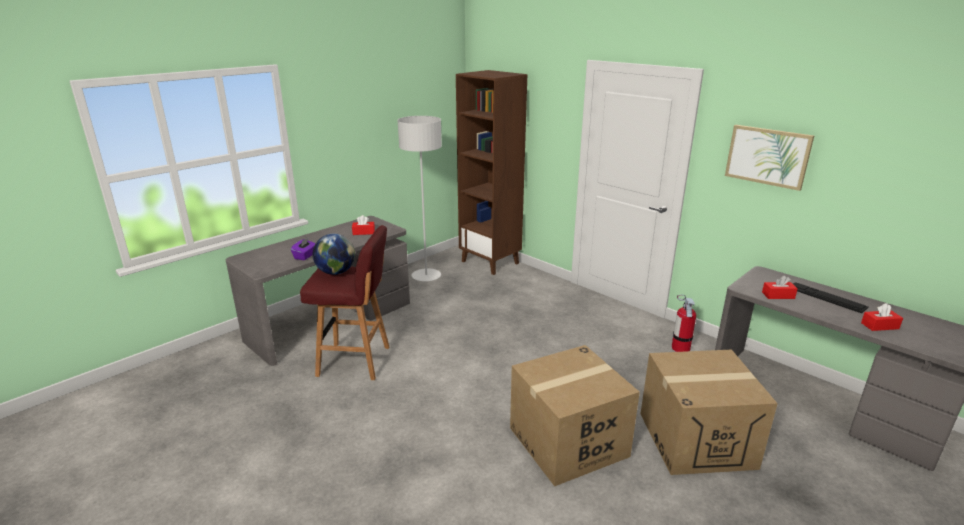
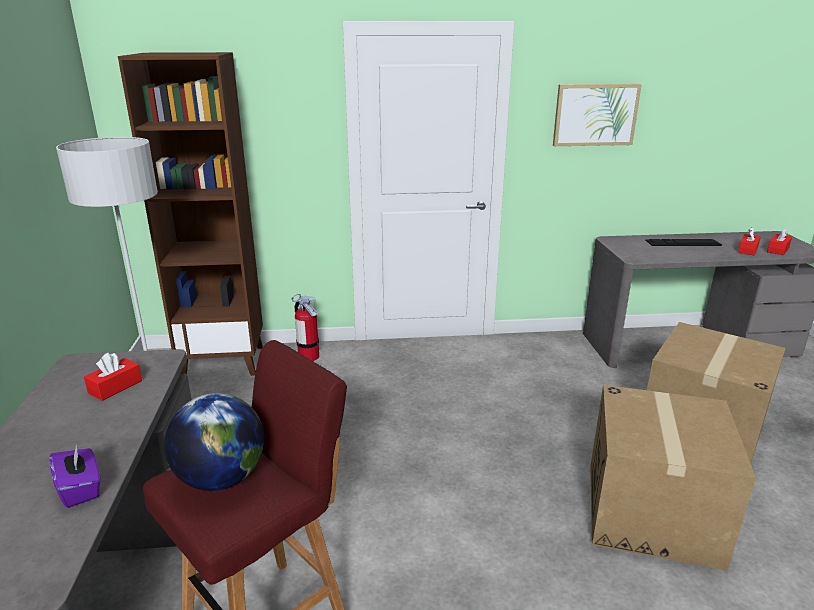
camera: 50 degrees left, 0 degrees up
fire extinguisher [672,294,696,352] -> fire extinguisher moved to [292,294,319,361]
red tissue box [762,276,798,299] -> red tissue box moved to [767,227,792,255]

